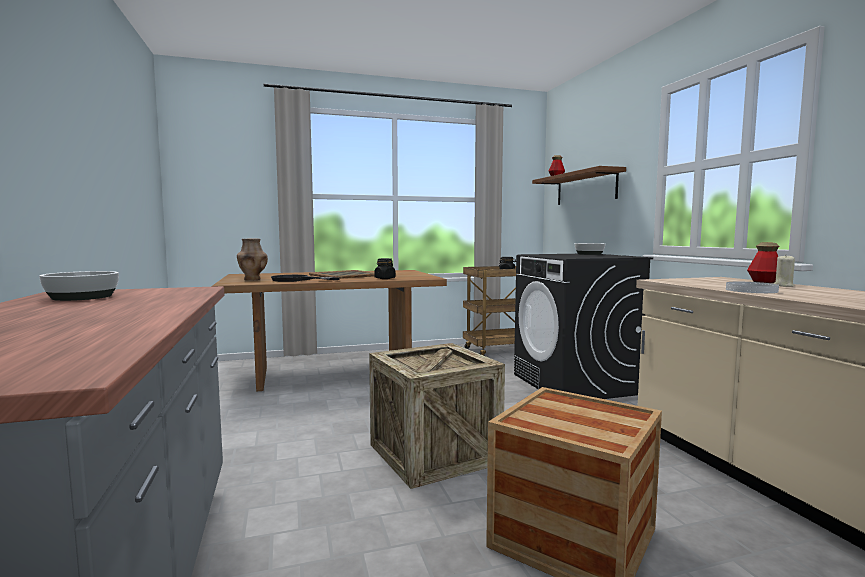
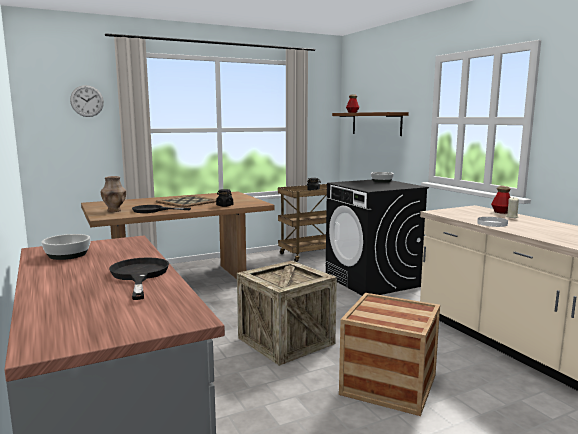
camera: 10 degrees left, 5 degrees up
none -> wall clock [70,85,104,117]
none -> black frying pan [109,257,169,300]

